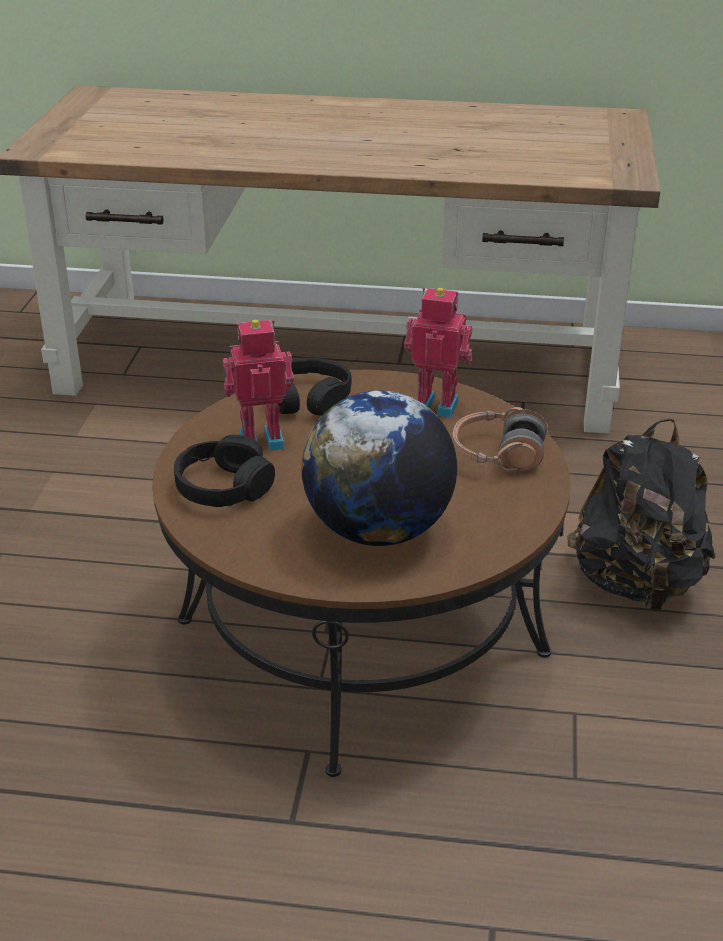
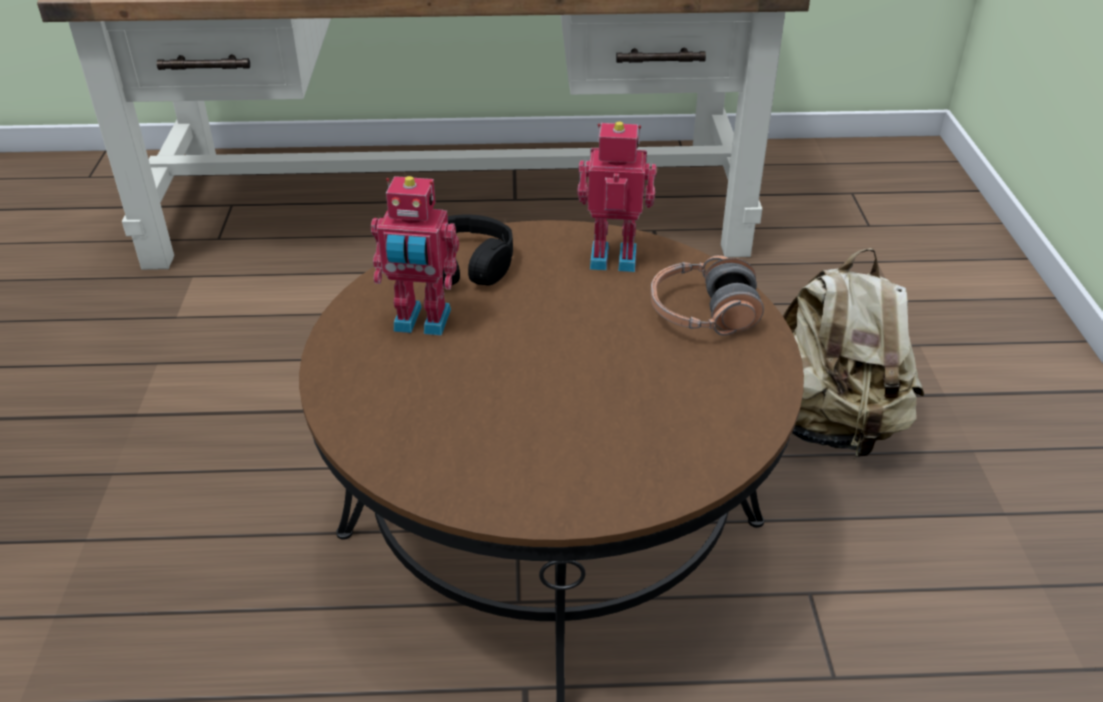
camera: 10 degrees left, 5 degrees up
black headphones [174,435,275,507] -> none
toy robot [223,320,294,451] -> toy robot turned 150 degrees counterclockwise [371,176,459,336]
globe [302,390,457,546] -> none
black backpack [567,419,715,610] -> beige backpack [783,248,924,459]

